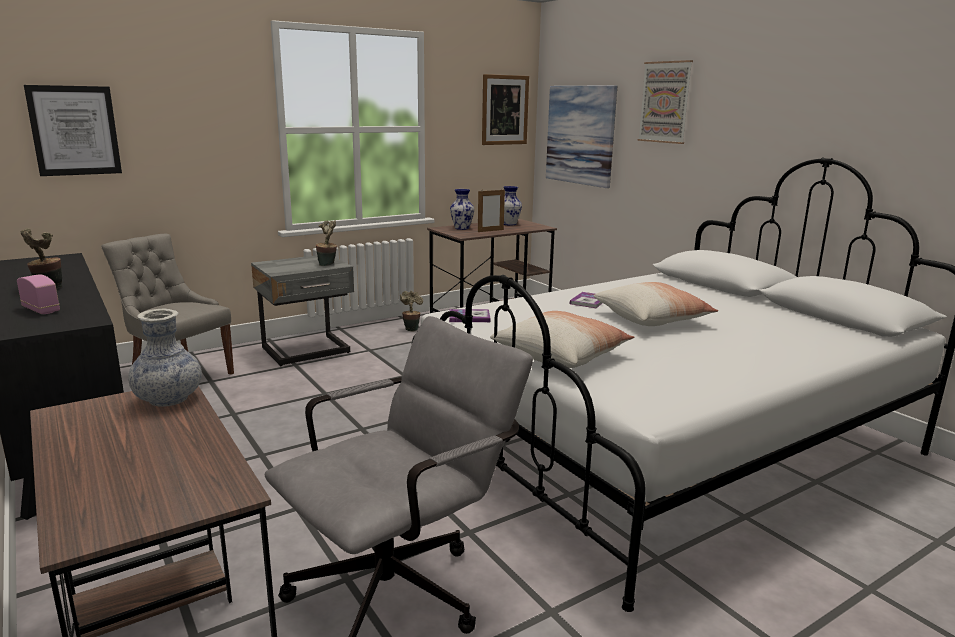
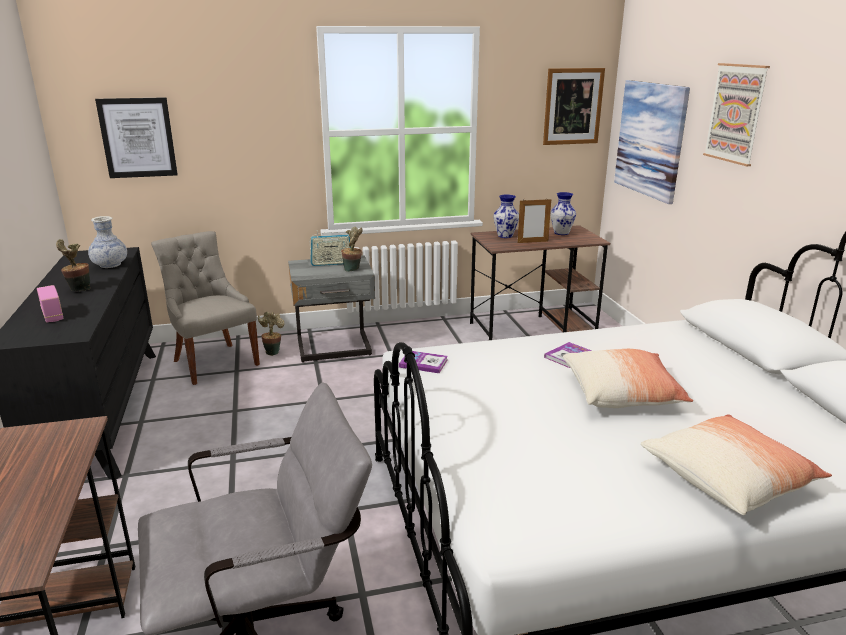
camera: 20 degrees right, 5 degrees up
vase [128,308,202,407] -> vase moved to [88,216,127,268]
potted plant [400,291,423,332] -> potted plant moved to [258,312,285,356]
pillow [490,311,634,368] -> pillow moved to [641,414,832,515]
none -> radio [310,230,350,266]

